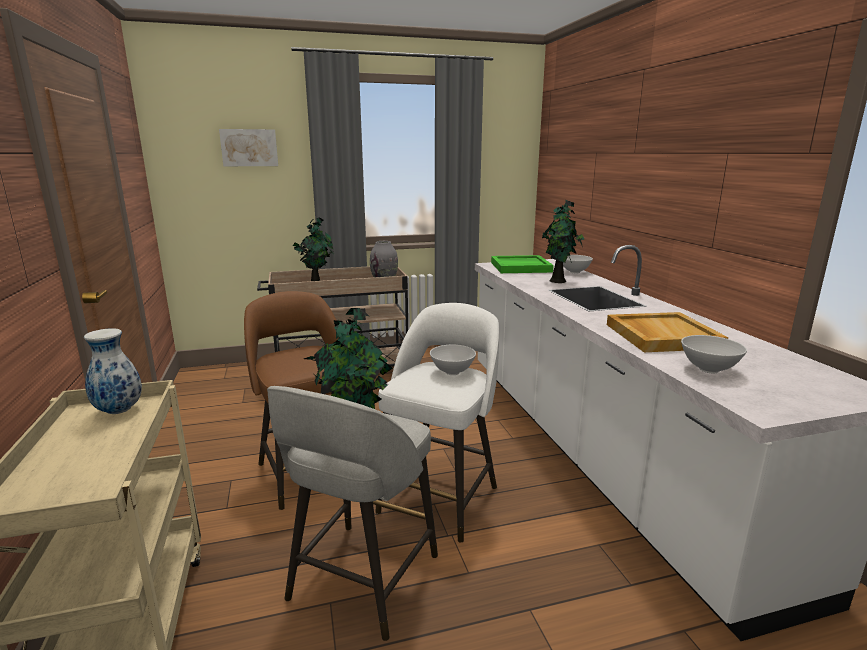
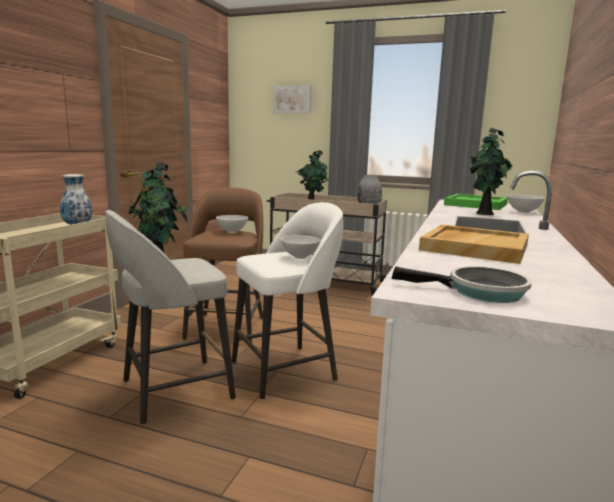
camera: 35 degrees right, 5 degrees down
white bowl [681,335,747,373] -> white bowl moved to [216,215,248,233]
none -> frying pan [391,266,532,303]

